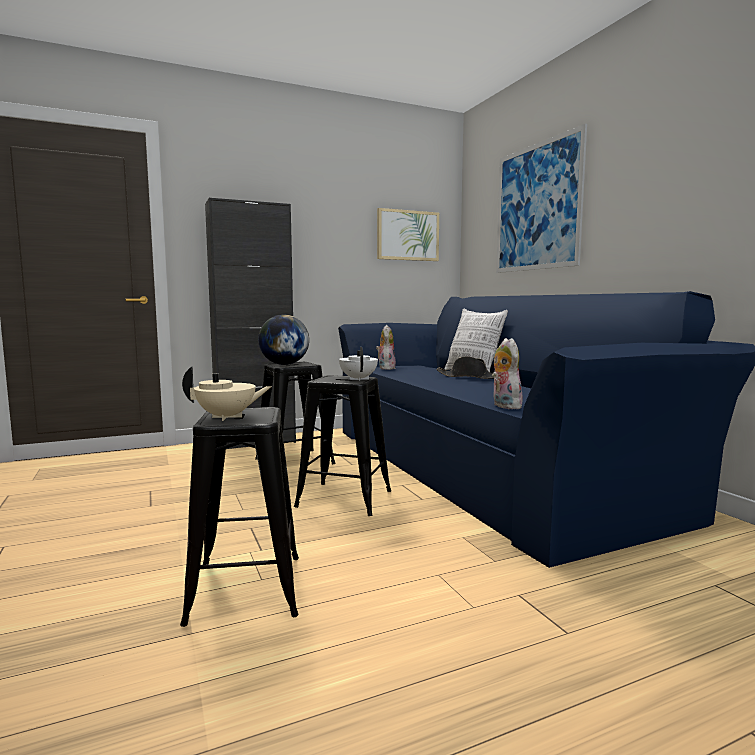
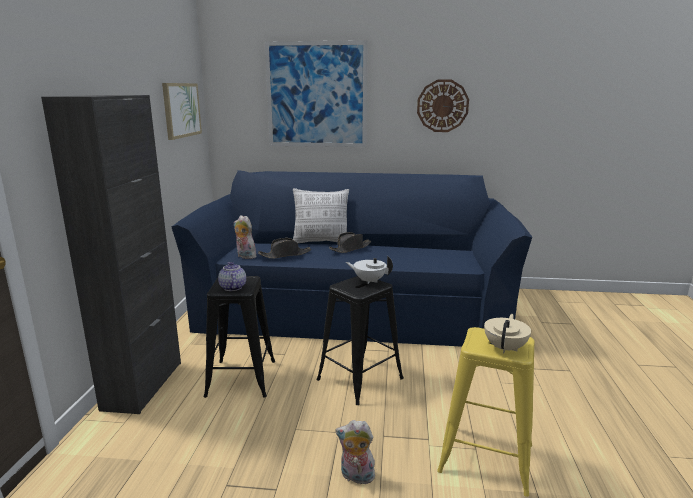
camera: 60 degrees left, 10 degrees up
black stool [180,407,299,627] -> yellow stool [437,327,535,497]
globe [258,315,309,365] -> teapot [218,262,246,291]
plush toy [492,338,522,409] -> plush toy moved to [335,420,377,484]
none -> black hat [258,238,311,259]
none -> wall clock [417,79,469,132]

